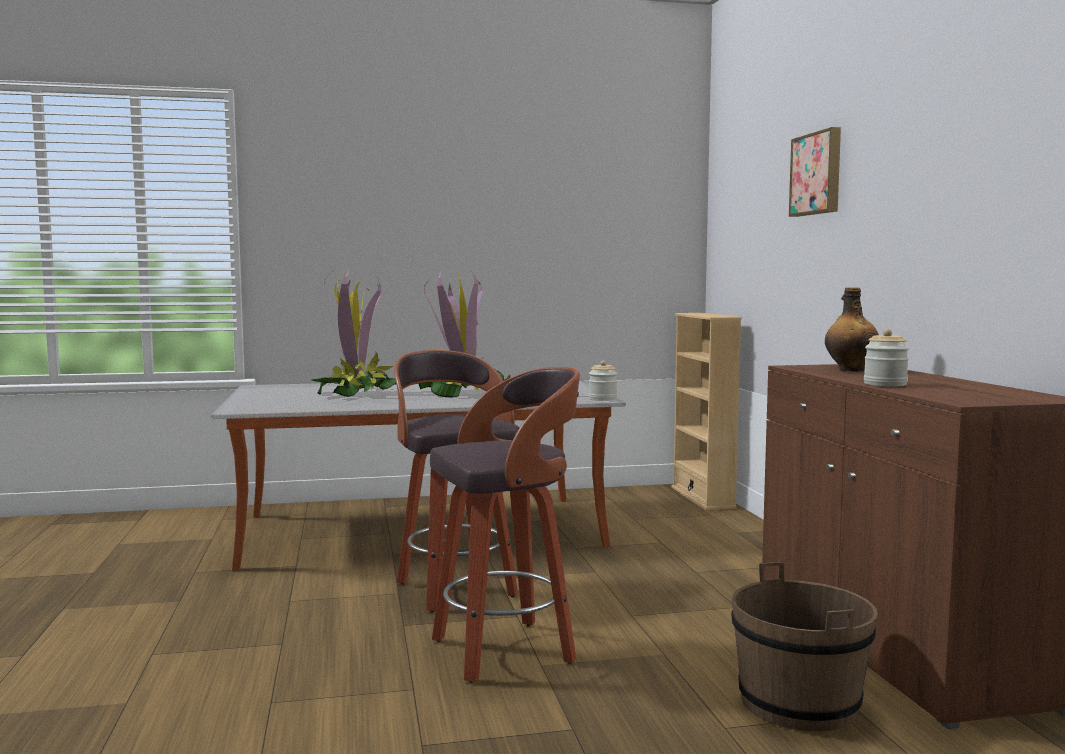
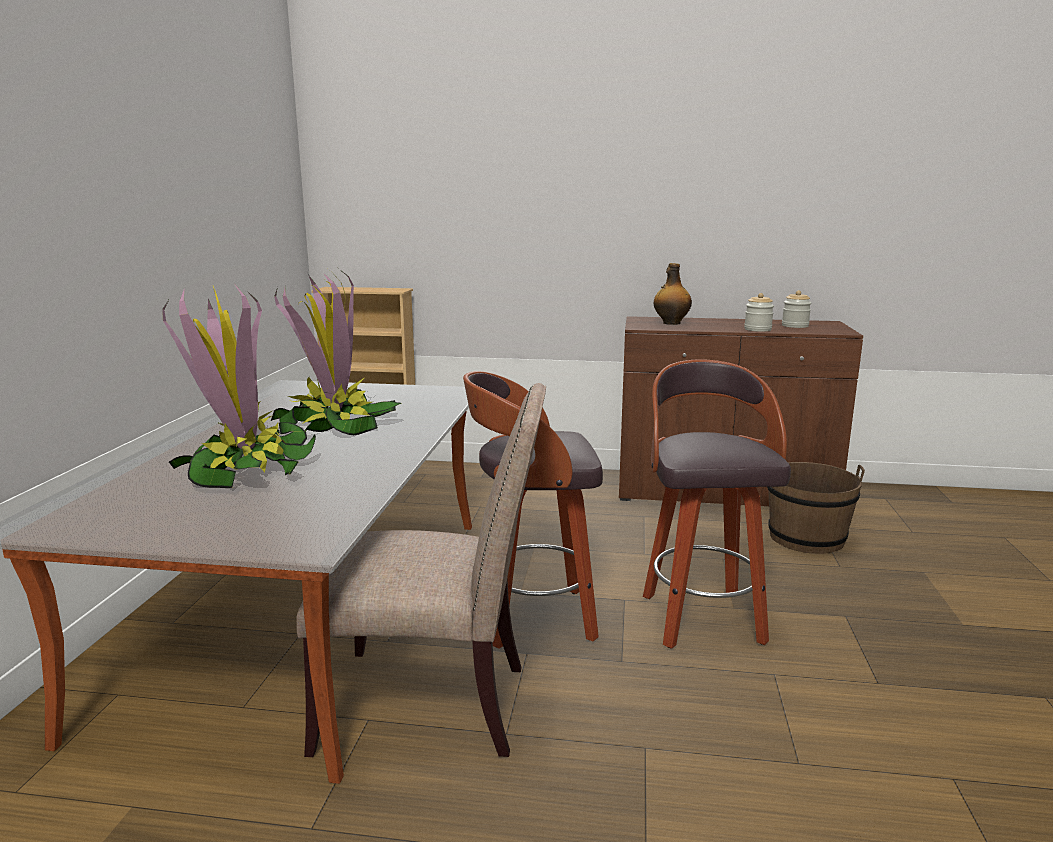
camera: 70 degrees left, 10 degrees up
jar [589,361,617,401] -> jar moved to [782,290,811,328]
picture [789,127,841,217] -> none
none -> beige chair [296,383,546,757]

